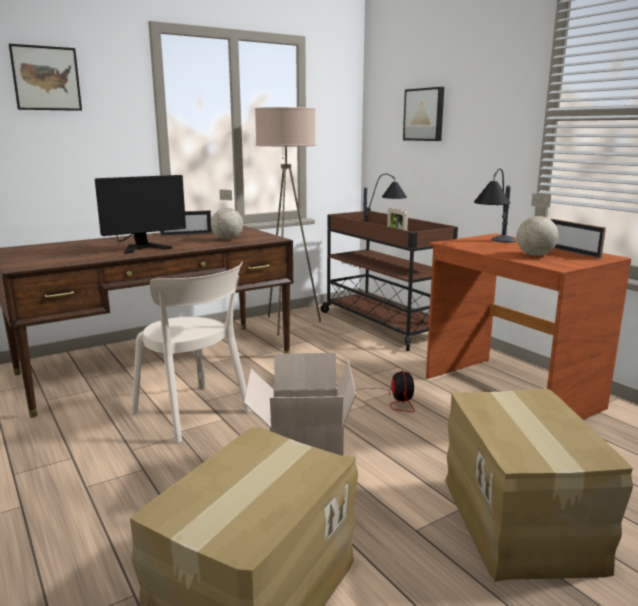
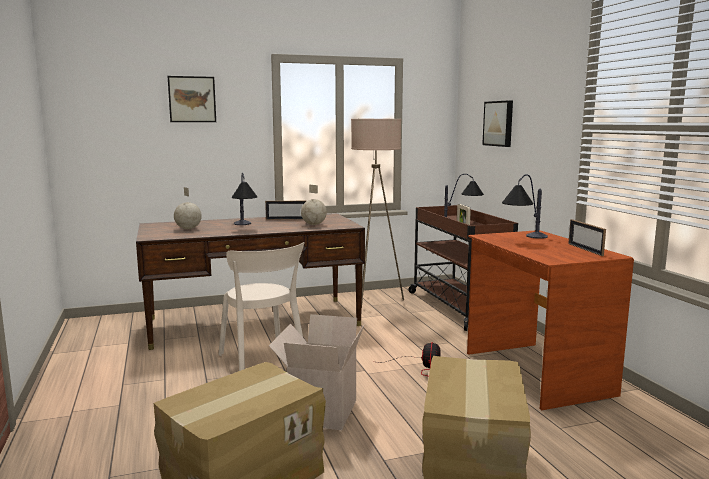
camera: 15 degrees right, 5 degrees down
monitor [95,175,186,254] -> table lamp [232,172,257,225]
globe [516,193,559,256] -> globe moved to [174,187,202,229]

